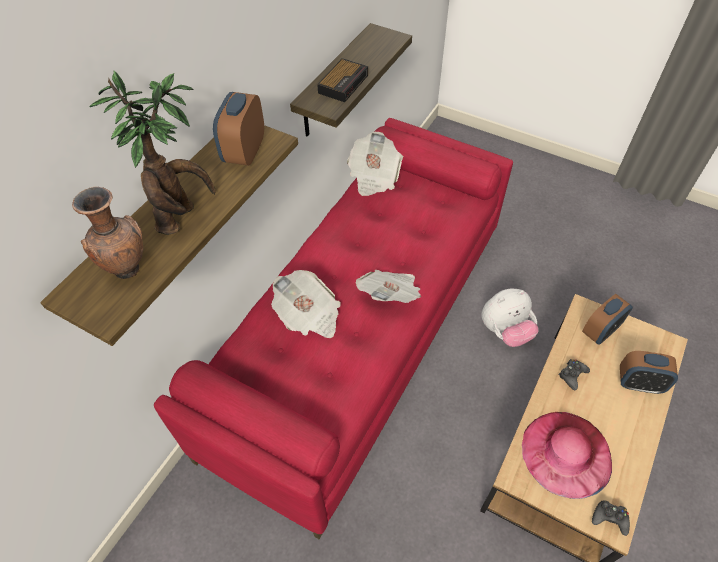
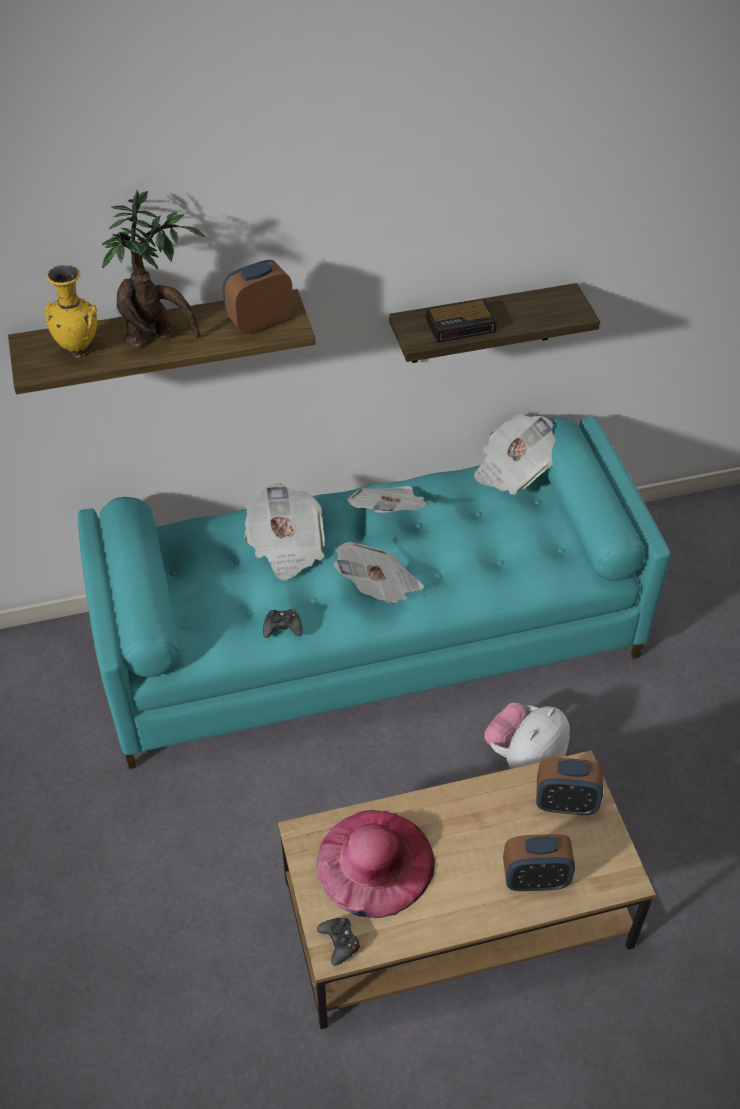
camera: 45 degrees right, 5 degrees down
brown vase [72,187,143,279] -> yellow vase [44,265,97,358]
red sofa [154,118,513,539] -> turquoise sofa [78,416,671,769]
plush toy [481,289,538,347] -> plush toy turned 105 degrees clockwise [484,703,570,769]
black game controller [558,359,590,390] -> black game controller moved to [263,609,302,638]
alarm clock [620,351,678,394] -> alarm clock turned 60 degrees counterclockwise [503,834,575,891]
none -> newspaper [348,486,429,513]

